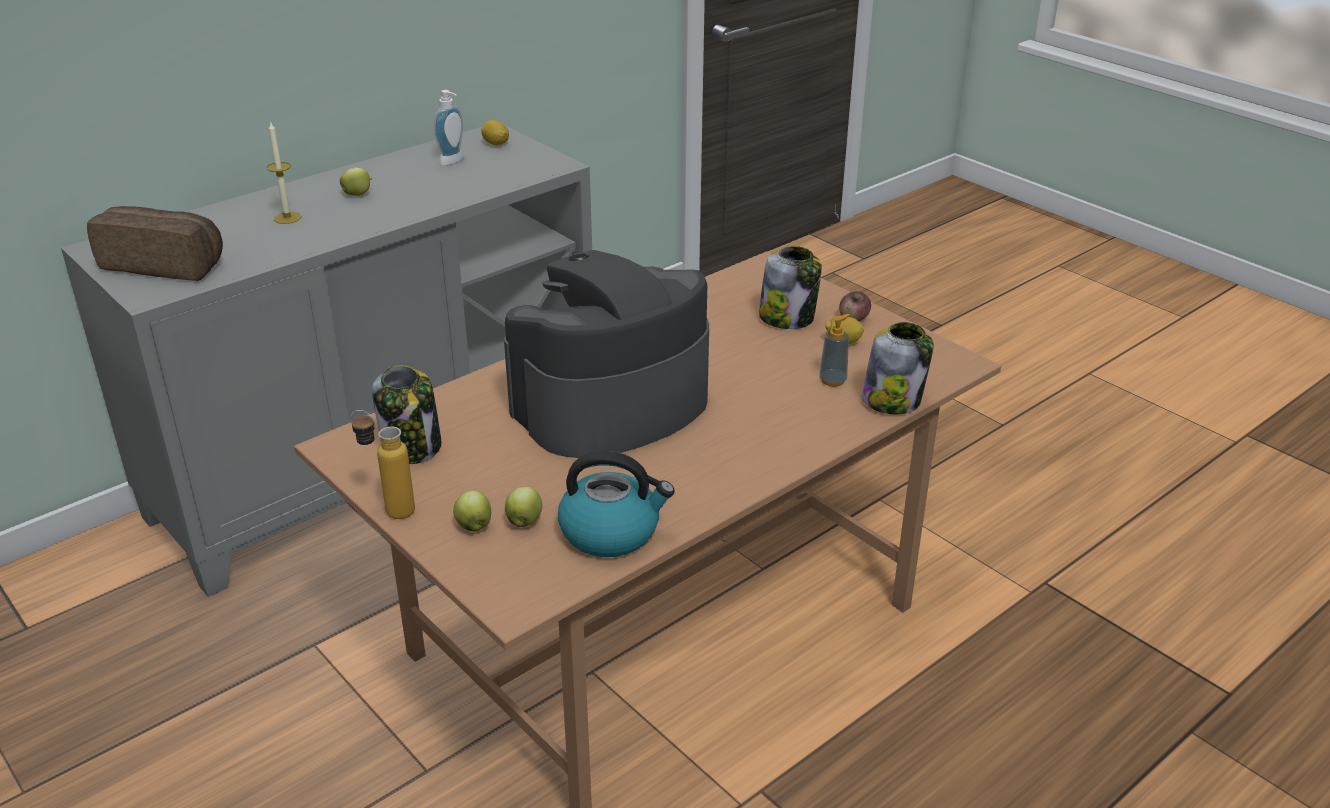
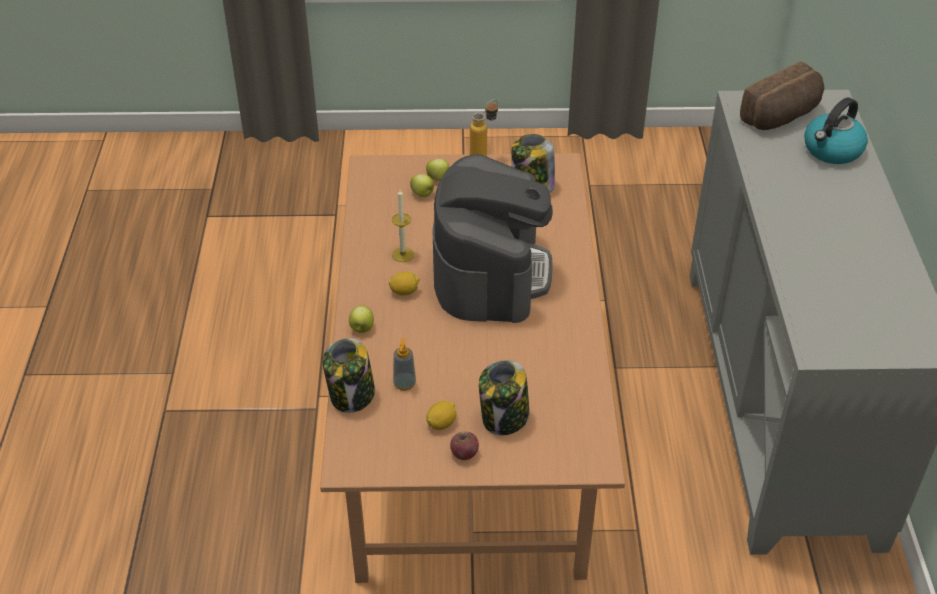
camera: 130 degrees right, 10 degrees up
candle [266,121,301,224] -> candle moved to [392,190,414,262]
apple [340,168,372,196] -> apple moved to [349,306,374,333]
soap dispenser [434,90,464,166] -> none
lemon [481,120,509,146] -> lemon moved to [389,272,420,296]
kettle [558,451,675,557] -> kettle moved to [804,98,868,164]

